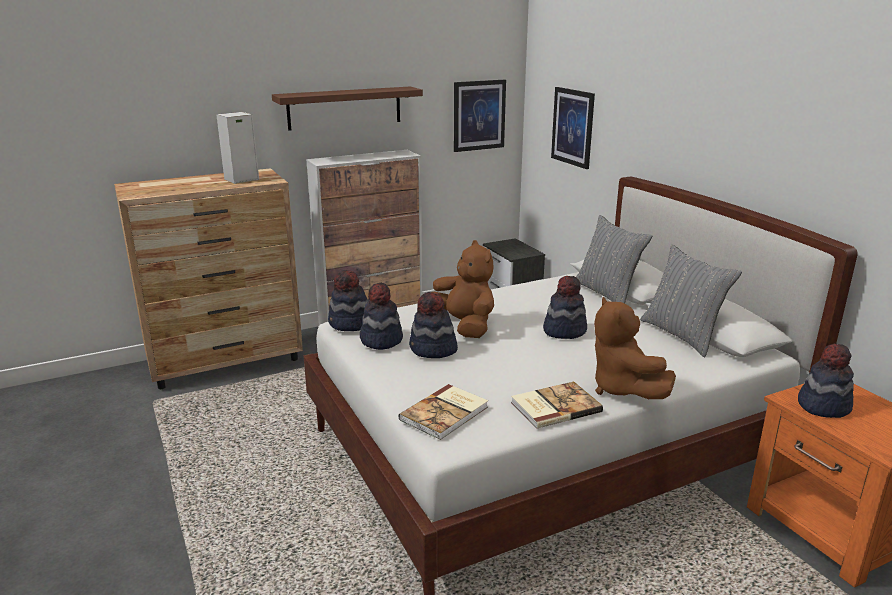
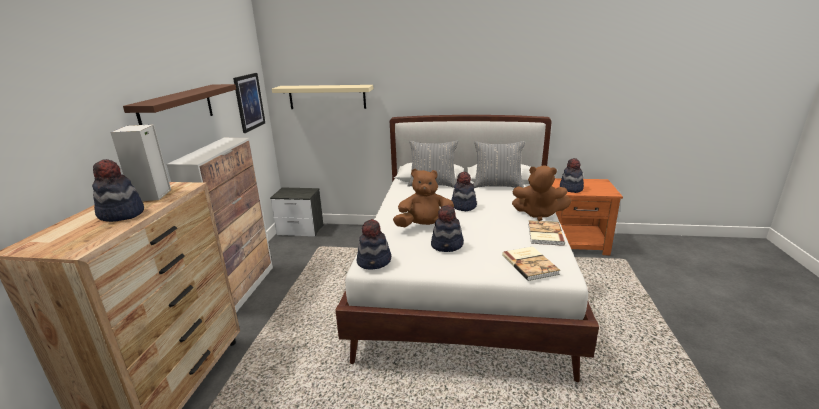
camera: 55 degrees left, 0 degrees up
hat [360,283,403,350] -> hat moved to [92,159,144,222]
picture [551,87,595,169] -> beige shelf [272,85,373,109]

